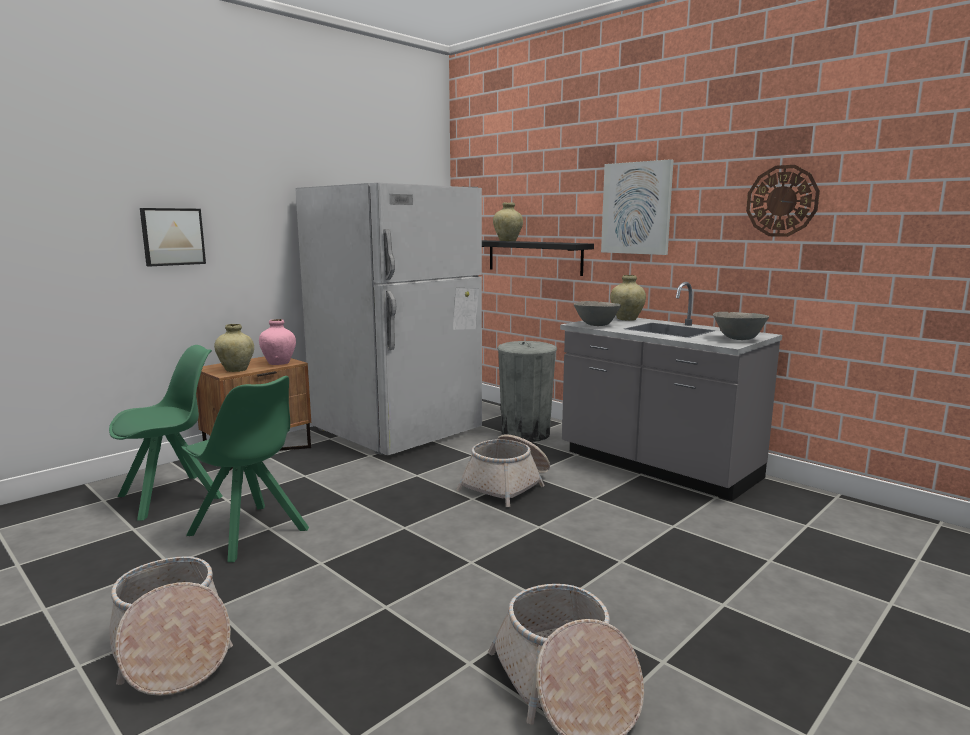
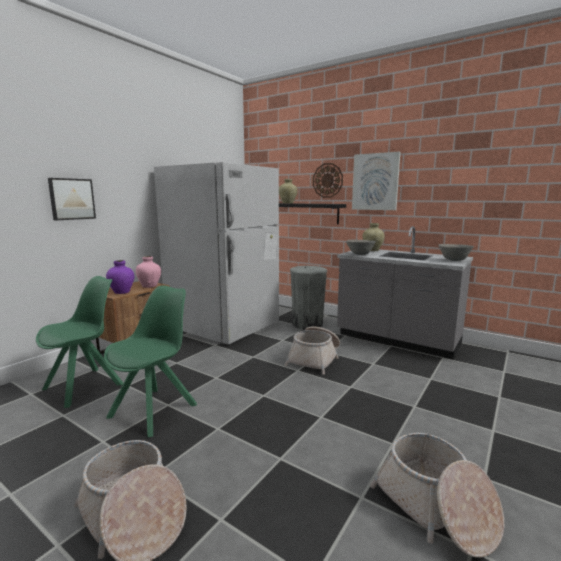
camera: 10 degrees left, 0 degrees up
green chair [182,376,309,562] -> green chair turned 90 degrees counterclockwise [104,285,197,438]
beige vase [214,324,254,372] -> purple vase [106,260,135,294]
wall clock [746,165,820,237] -> wall clock moved to [313,163,343,198]

